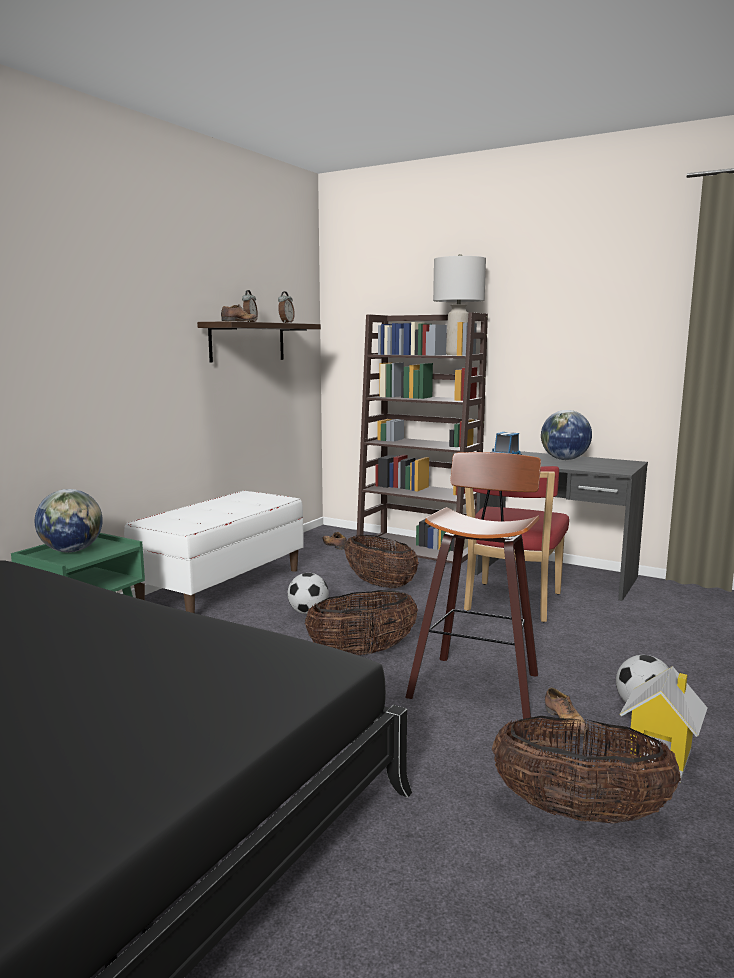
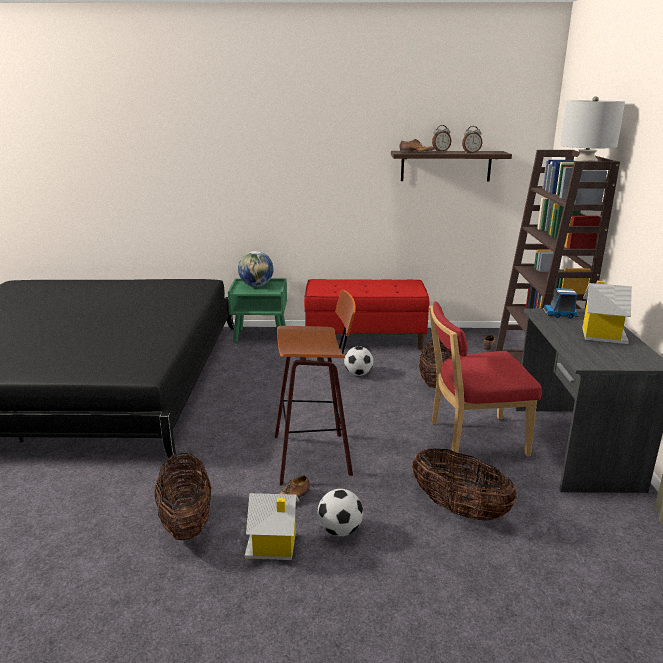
camera: 60 degrees right, 10 degrees up
white bench [124,491,304,613] -> red bench [304,279,430,350]
basket [305,590,418,655] -> basket moved to [412,448,517,521]
globe [541,410,592,460] -> toy house [582,281,632,344]

